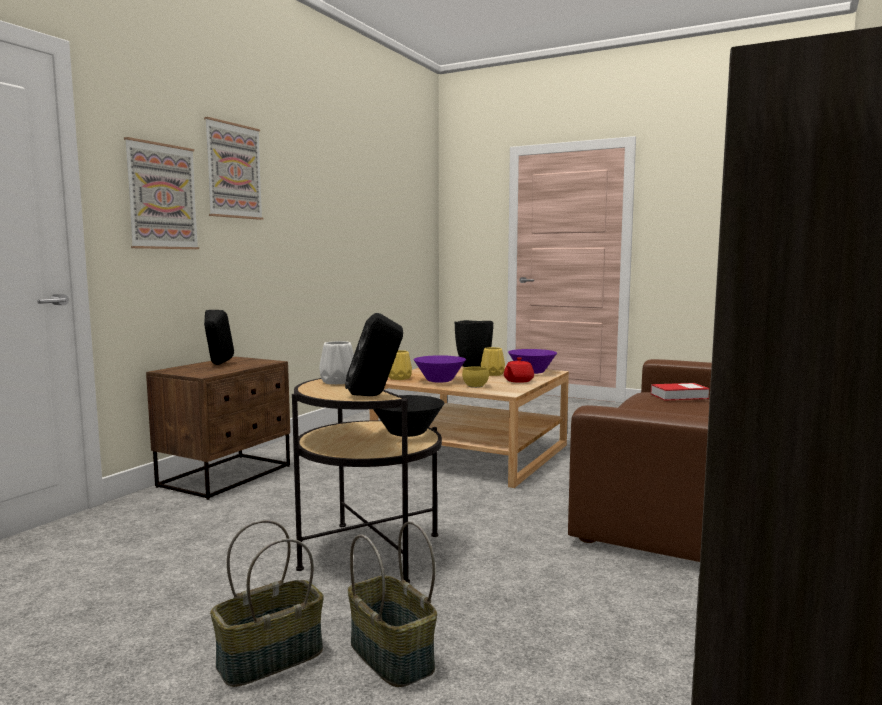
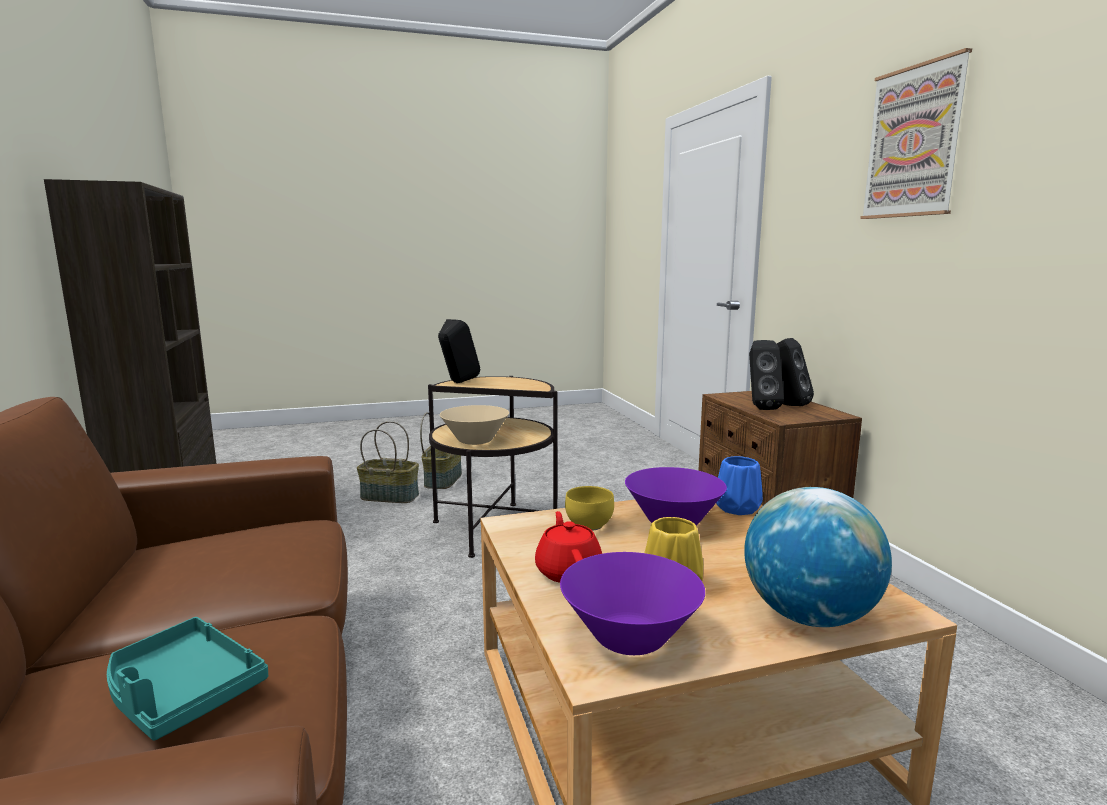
camera: 135 degrees right, 5 degrees up
picture [124,137,199,249] -> none
white vase [319,341,354,384] -> none
black bowl [373,395,444,437] -> beige bowl [440,405,509,445]
yellow vase [388,350,412,380] -> blue vase [716,456,763,515]
black vase [455,320,493,367] -> globe [744,487,892,627]
book [651,383,710,401] -> turquoise tray [107,617,268,740]
none -> black speaker [749,340,784,410]

